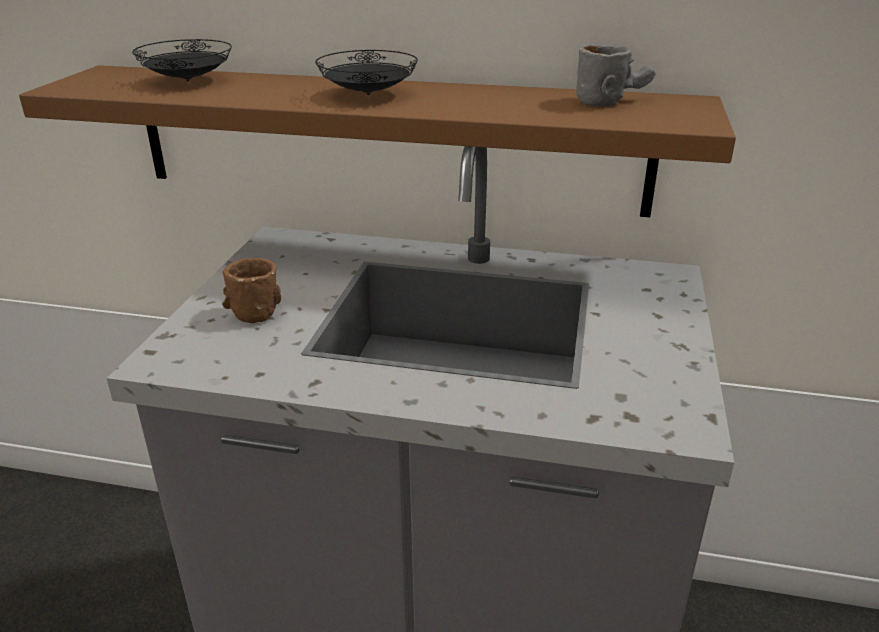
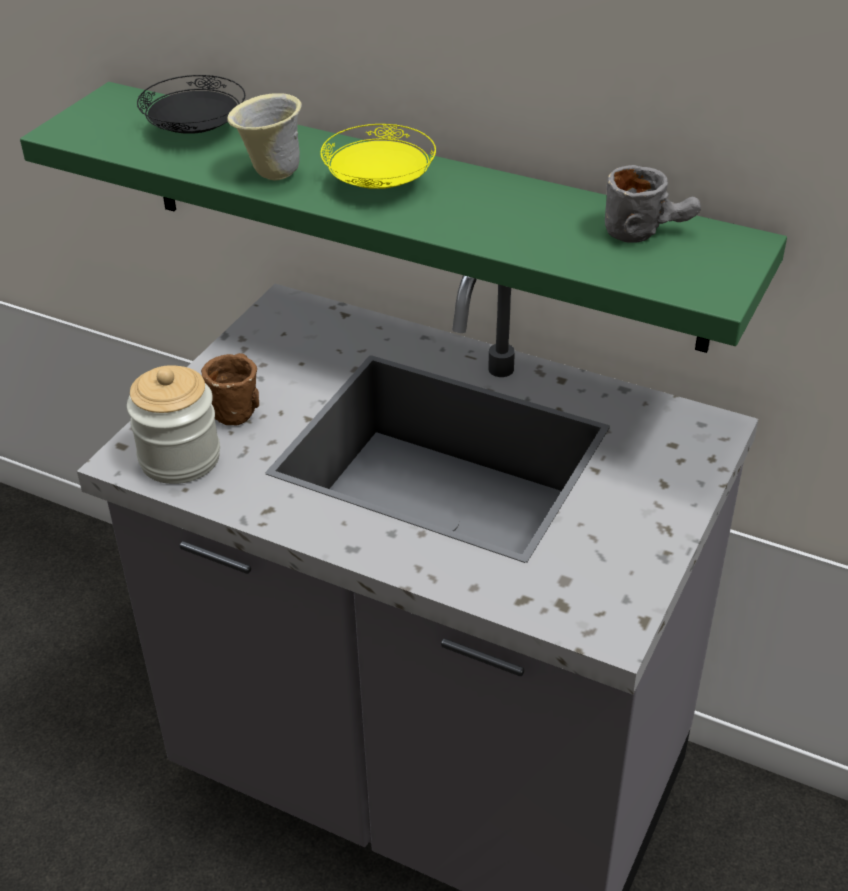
camera: 15 degrees right, 10 degrees up
brown shelf [19,65,736,217] -> green shelf [20,82,787,353]
black plate [315,50,418,95] -> yellow plate [320,124,436,189]
none -> jar [127,365,220,484]
none -> beige mug [227,93,302,180]

